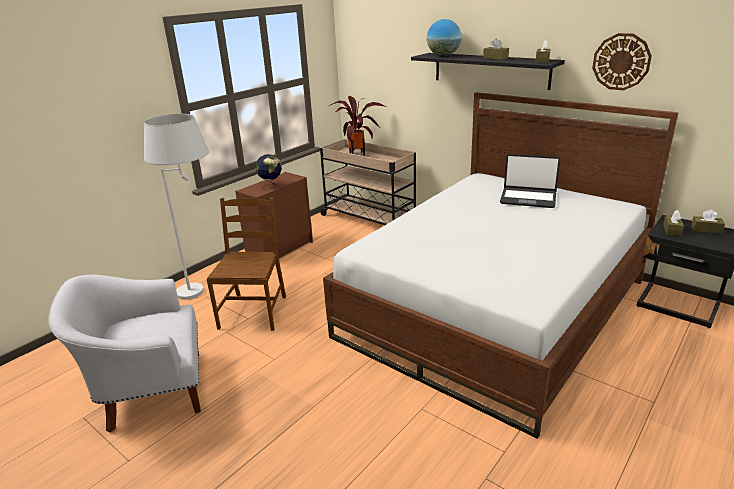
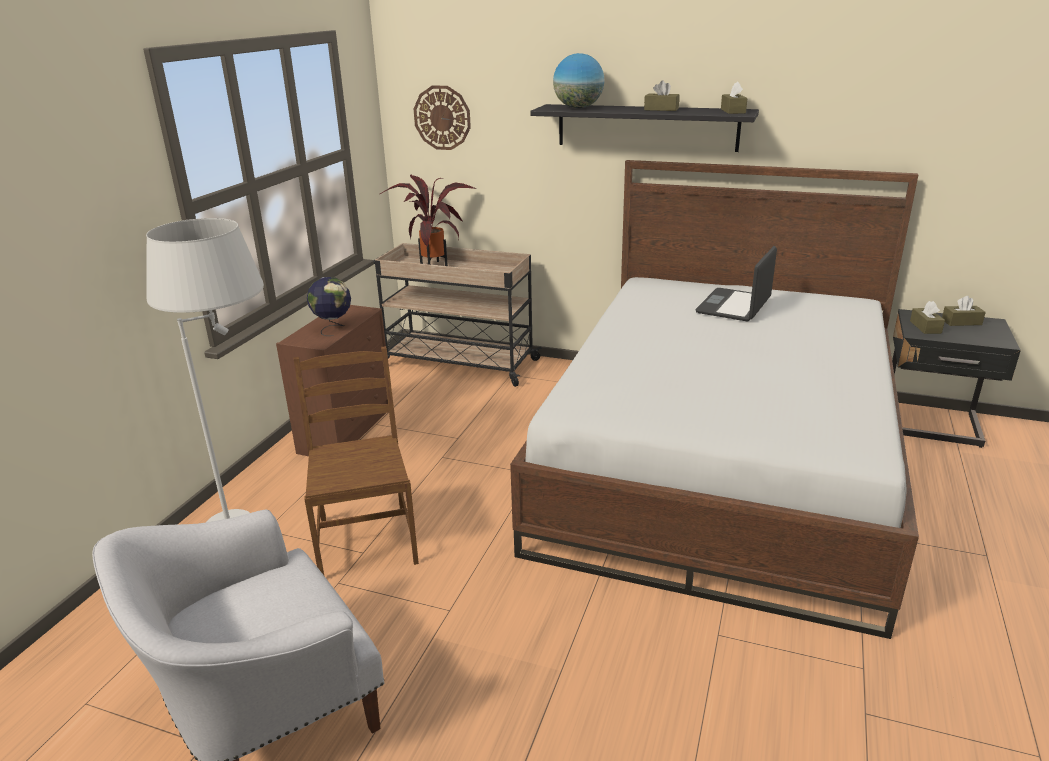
camera: 20 degrees left, 0 degrees up
laptop [500,154,560,208] -> laptop turned 120 degrees clockwise [696,246,777,322]
wall clock [592,33,652,90] -> wall clock moved to [414,86,471,150]

